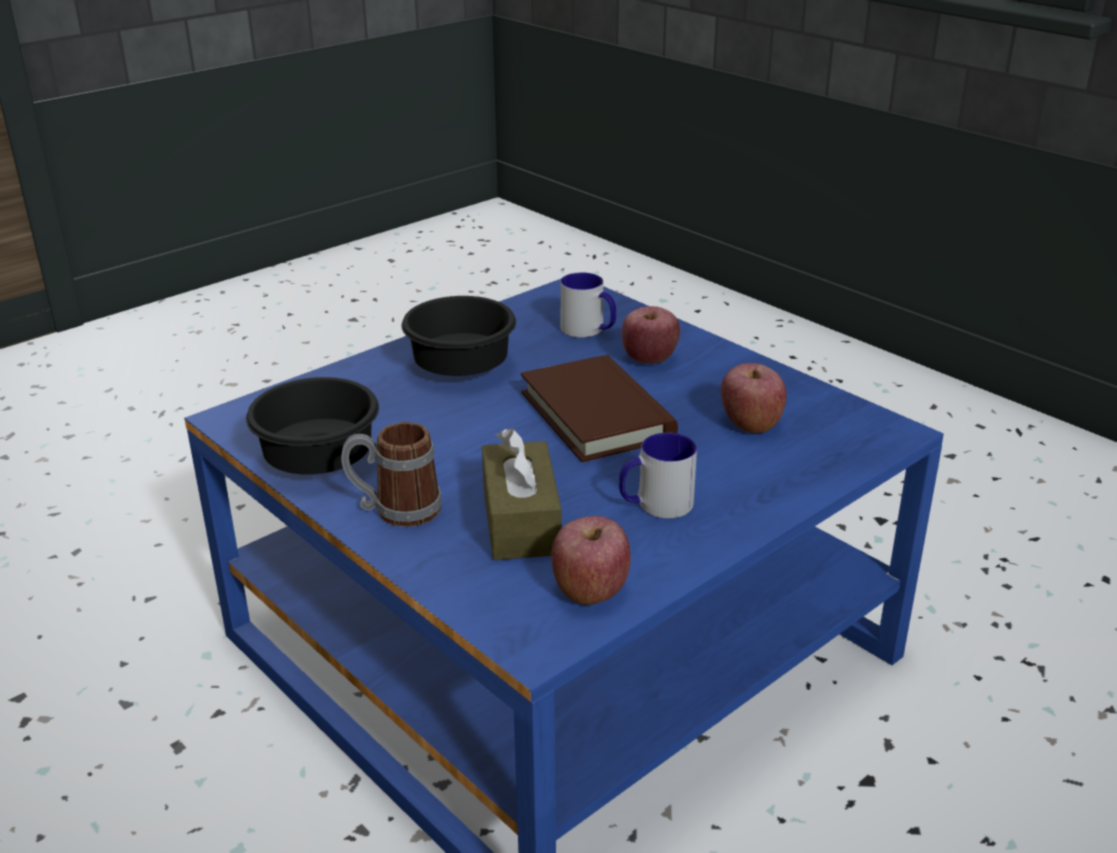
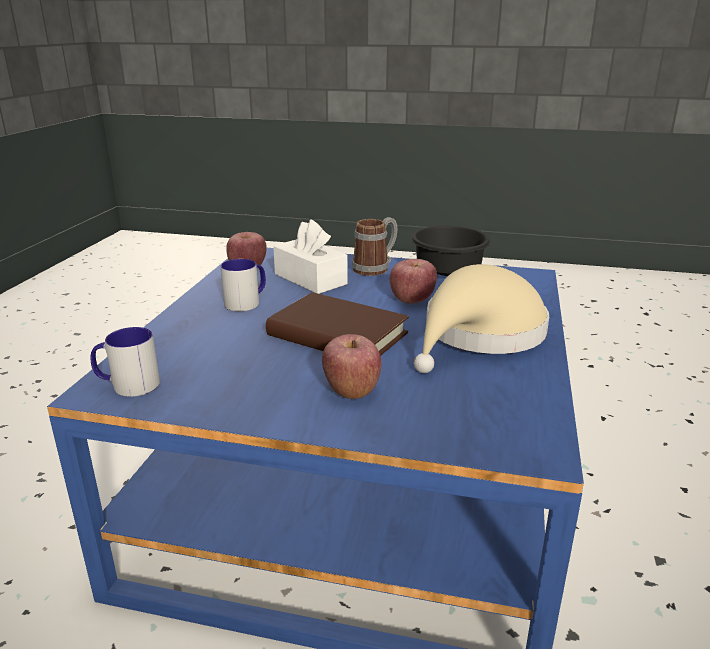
camera: 145 degrees right, 5 degrees down
black bowl [402,296,516,376] -> beige hat [414,264,549,373]
brown tissue box [482,428,562,560] -> white tissue box [273,219,347,294]
mug [560,272,616,338] -> mug moved to [90,327,160,397]
apple [721,363,787,433] -> apple moved to [390,259,437,304]

